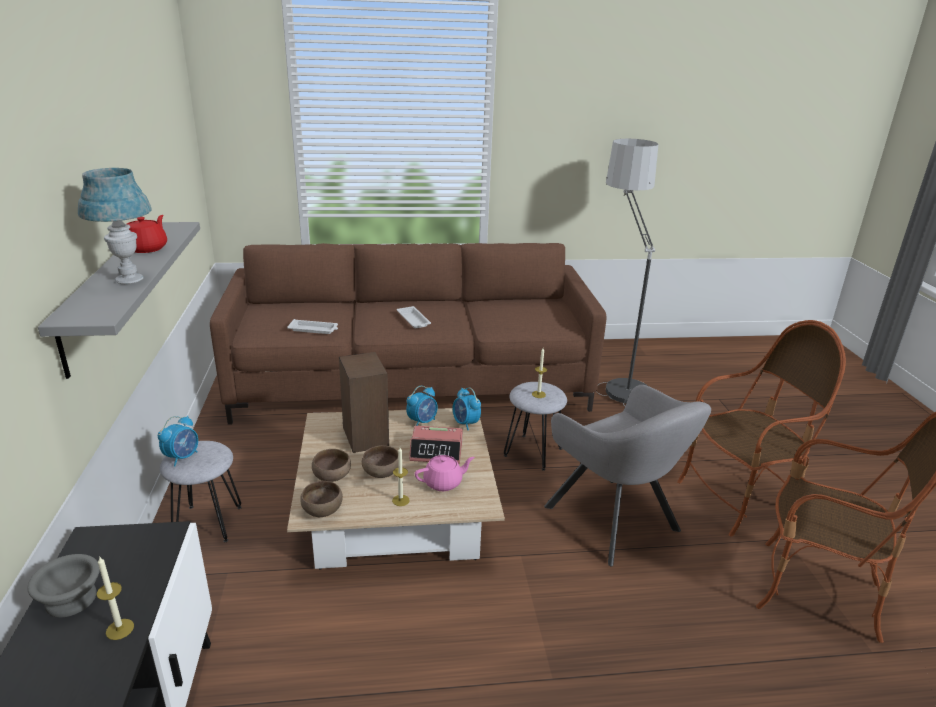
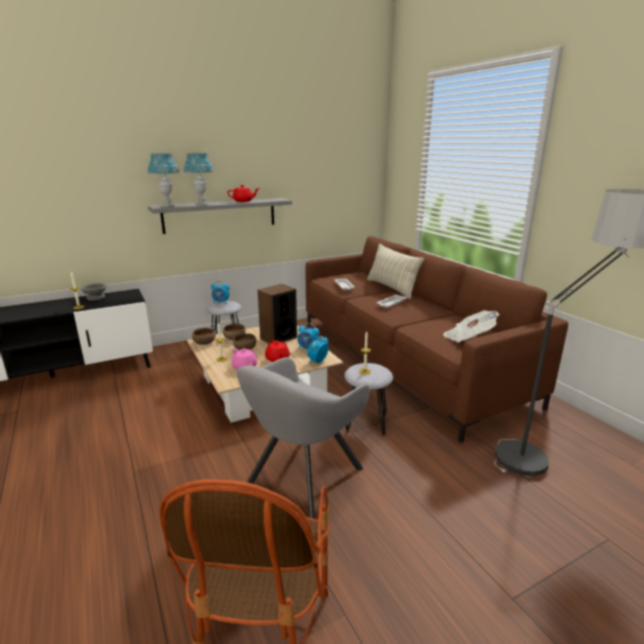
camera: 70 degrees right, 5 degrees down
alarm clock [409,426,463,464] -> red teapot [265,340,290,362]
armchair [677,320,846,537] -> none
none -> blue table lamp [148,153,180,207]
none -> pillow [367,244,424,299]
none -> newspaper [443,310,499,343]

